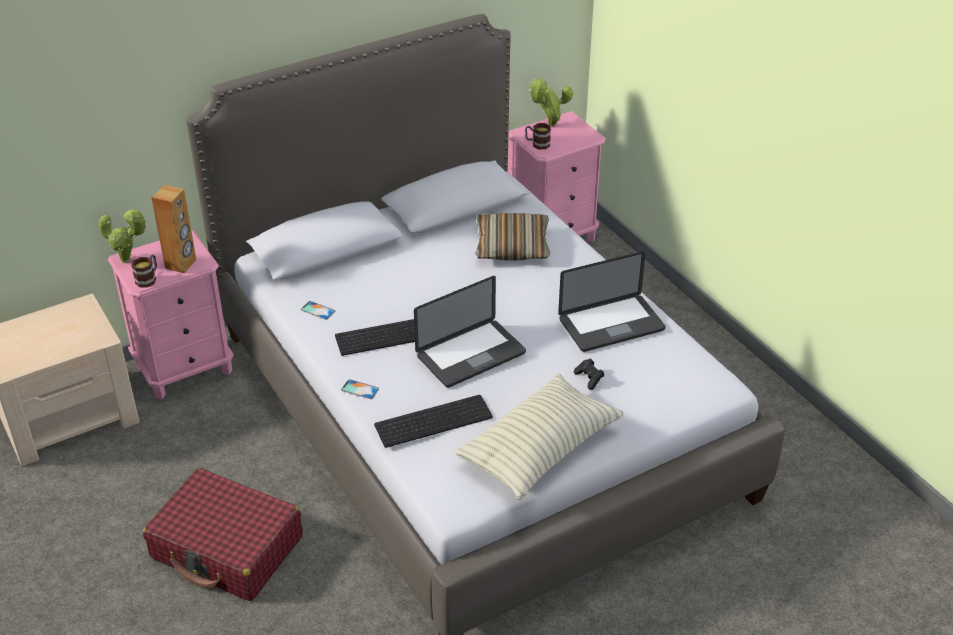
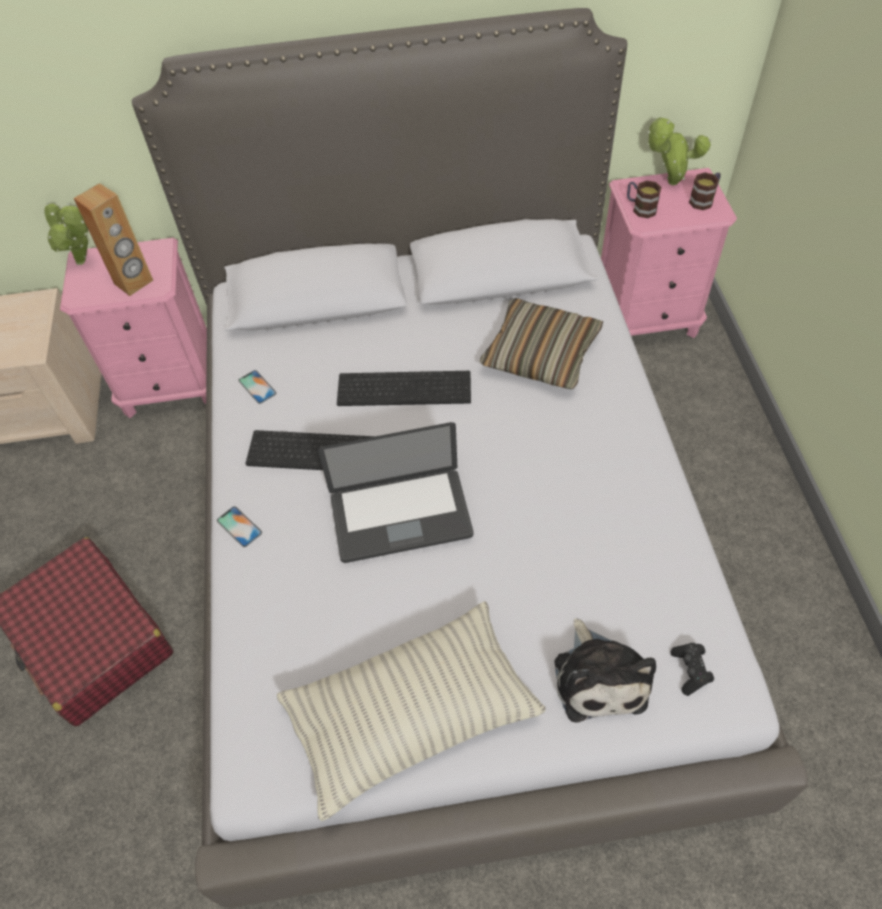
camera: 25 degrees right, 15 degrees up
mug [131,255,157,288] -> mug moved to [689,172,721,210]
keyboard [374,395,493,448] -> keyboard moved to [337,371,471,406]
laptop [558,251,666,352] -> none
black game controller [574,359,605,390] -> black game controller moved to [671,643,714,696]
none -> plush toy [554,618,656,722]

